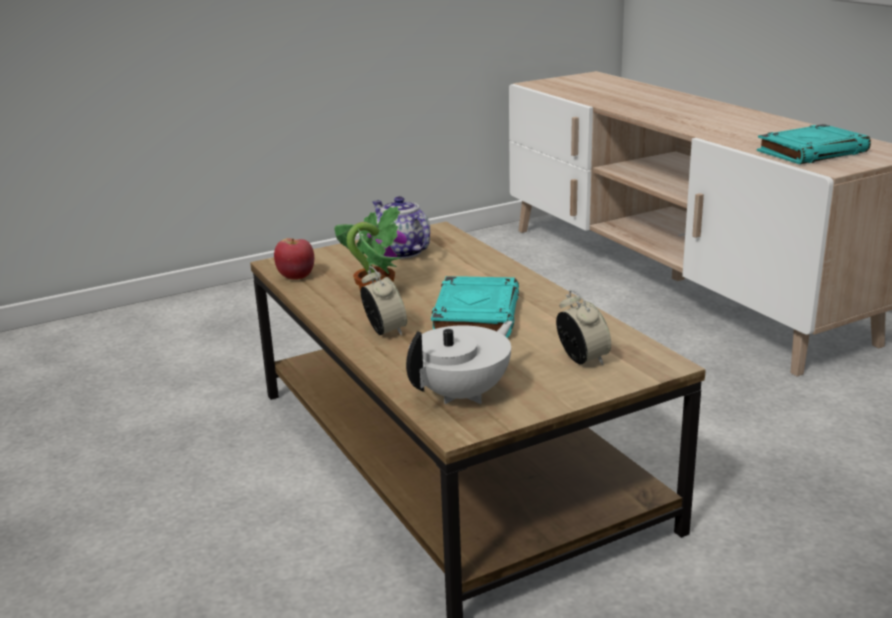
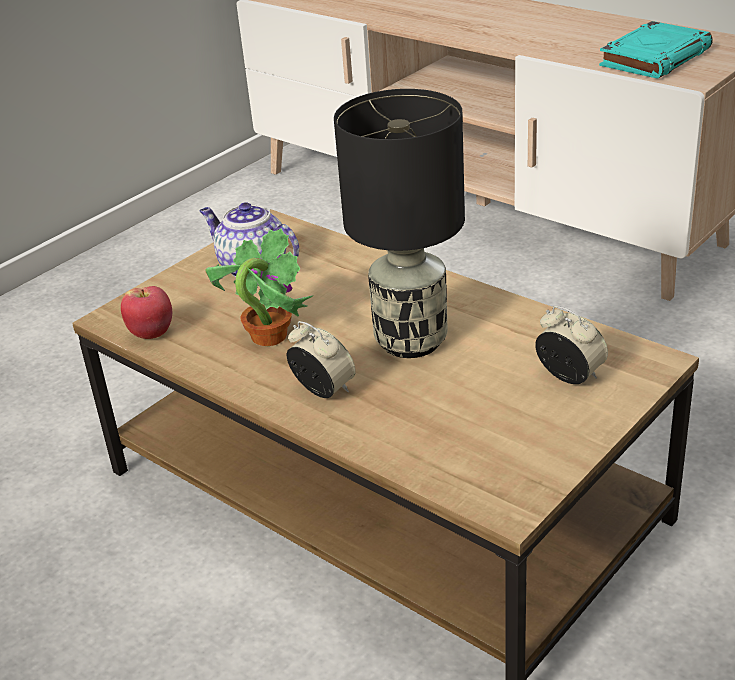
camera: 20 degrees left, 10 degrees up
white teapot [406,321,513,404] -> none
turquoise book [431,276,519,338] -> black table lamp [334,89,465,358]

